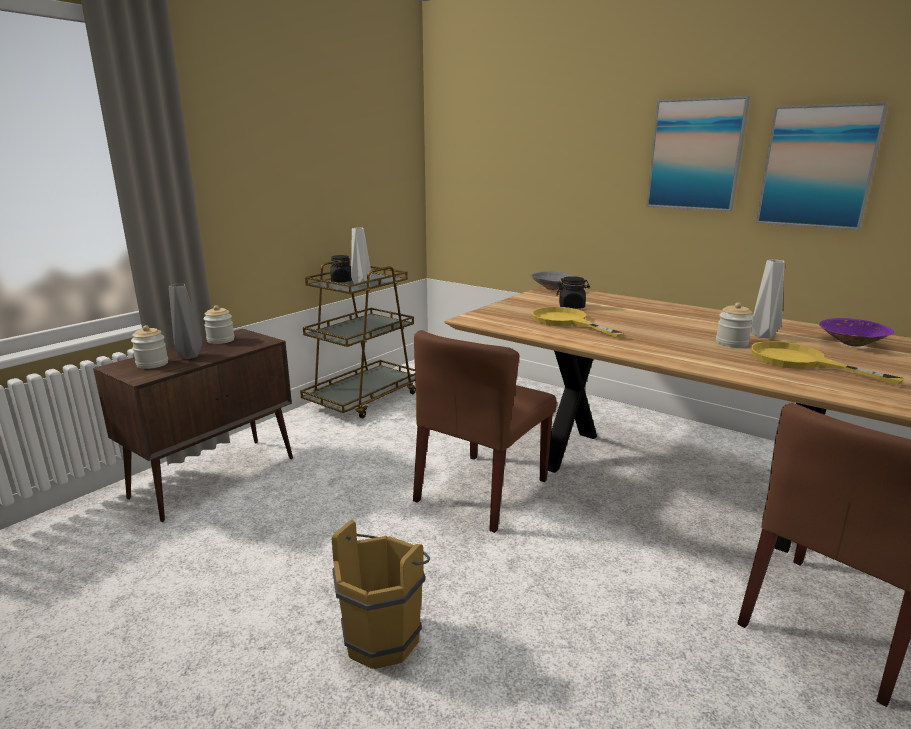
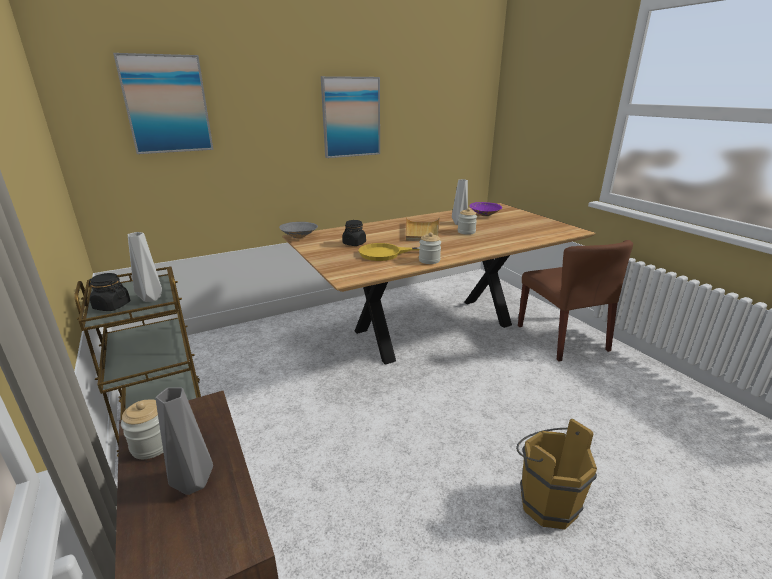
camera: 65 degrees left, 5 degrees up
jar [131,325,168,369] -> jar moved to [419,232,441,264]
brown chair [413,330,557,533] -> none
yellow frying pan [751,341,904,385] -> none
picture [756,102,889,230] -> picture moved to [113,53,214,154]
none -> beige tray [406,217,440,241]

